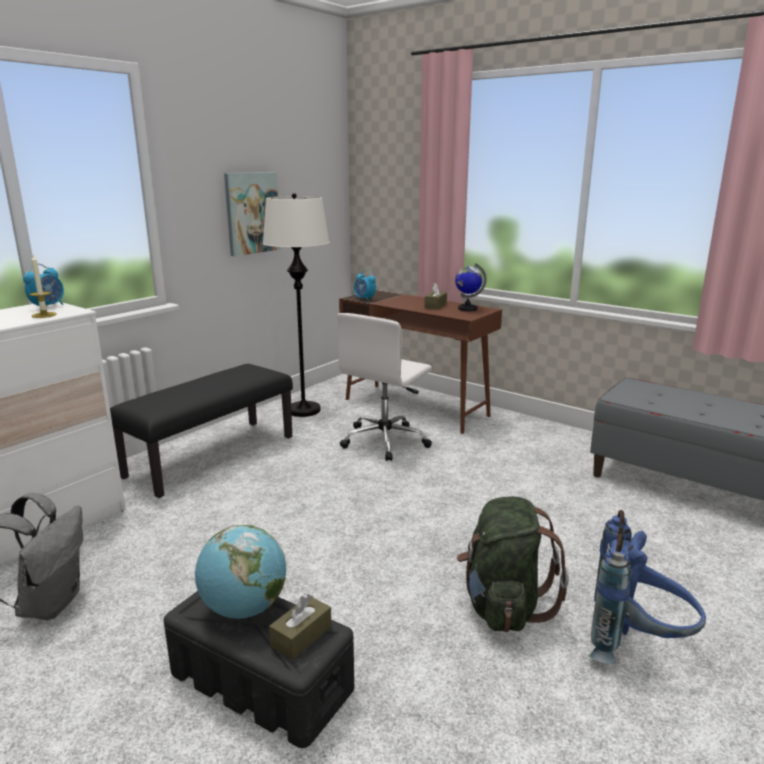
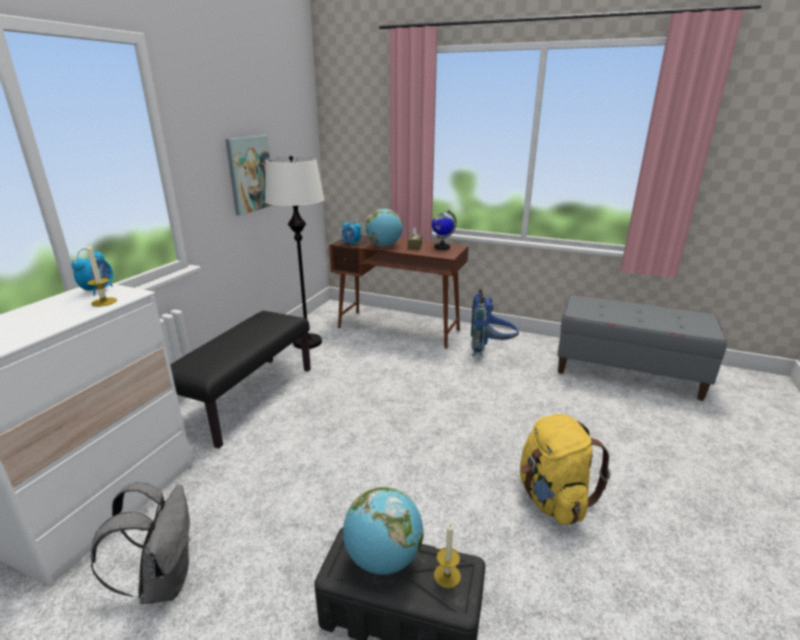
camera: 15 degrees left, 5 degrees up
brown tissue box [269,594,332,660] -> candle [434,522,461,588]
white office chair [337,313,432,461] -> none
green backpack [457,496,569,632] -> yellow backpack [520,414,611,525]
blue backpack [589,510,706,664] -> blue backpack moved to [471,289,519,357]
none -> globe [365,208,402,247]

